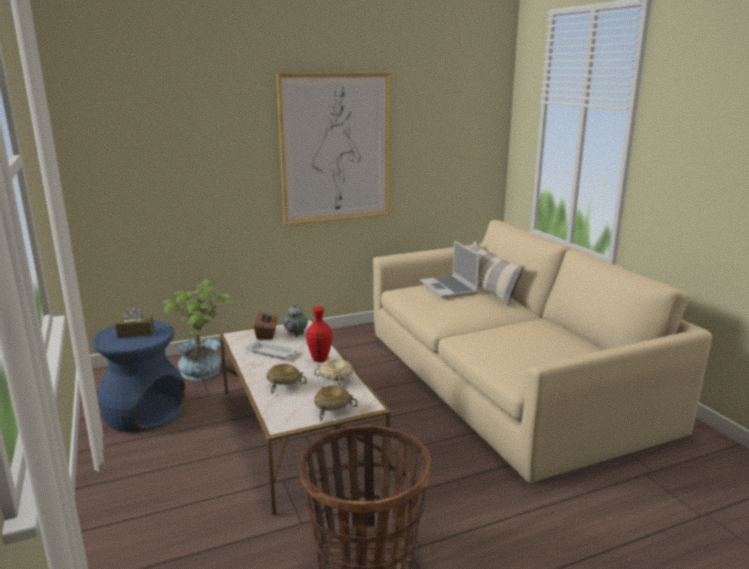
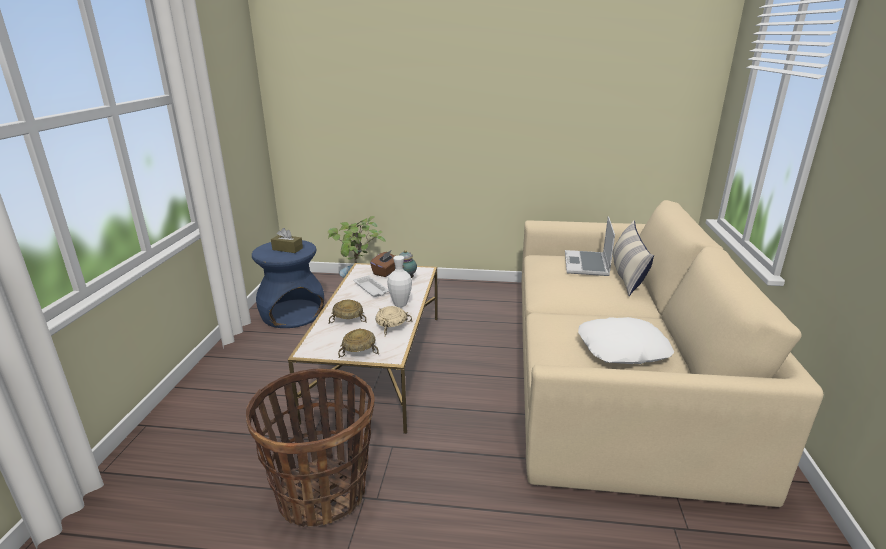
camera: 30 degrees right, 5 degrees up
picture [276,73,391,225] -> none
red vase [306,306,332,362] -> white vase [387,255,412,307]
none -> white pillow [578,317,674,364]

